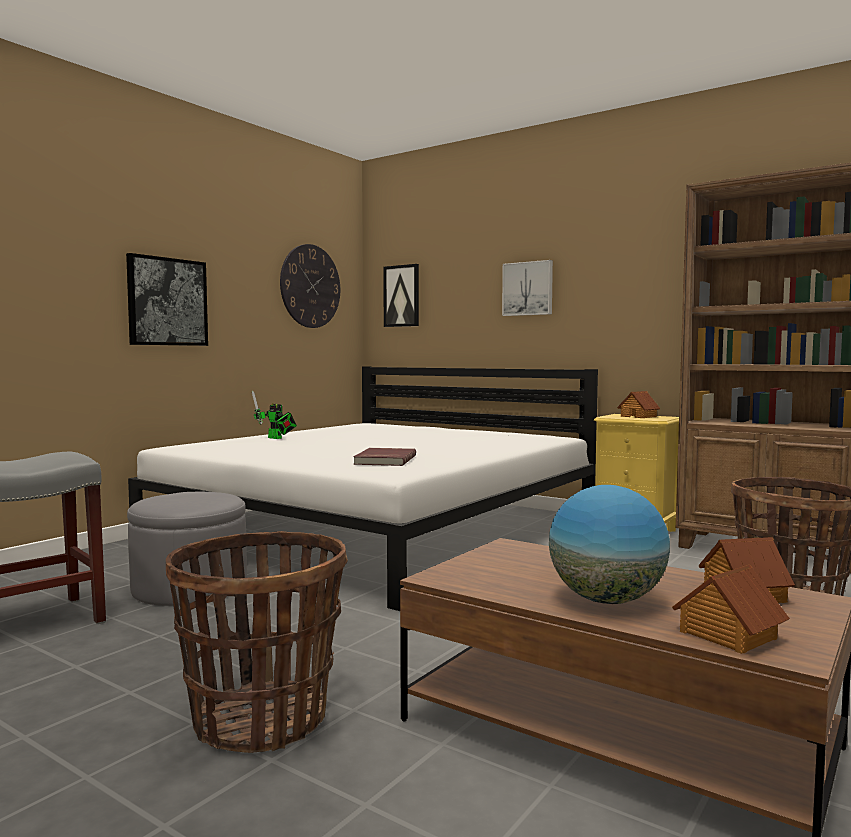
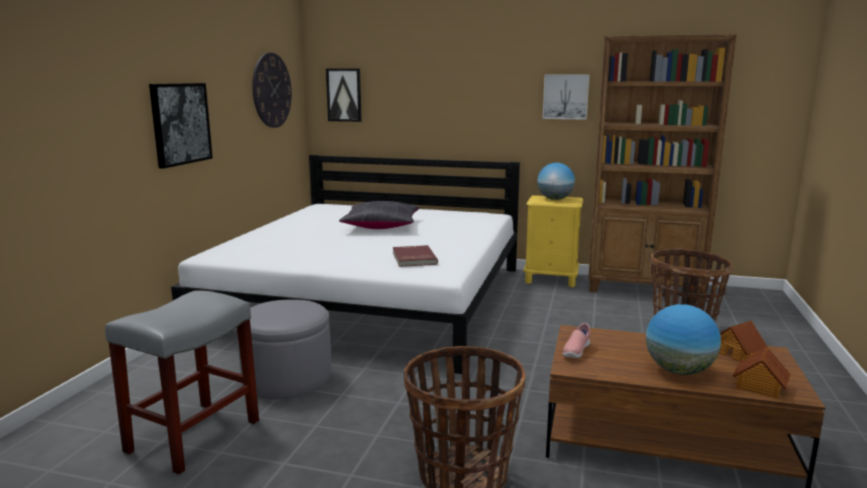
camera: 20 degrees left, 10 degrees up
toy robot [252,390,297,439] -> none
picture [502,260,553,316] -> picture moved to [543,74,589,120]
toy house [617,391,660,418] -> globe [537,163,575,200]
none -> black pillow [339,201,419,229]
none -> pink shoe [563,323,590,358]

